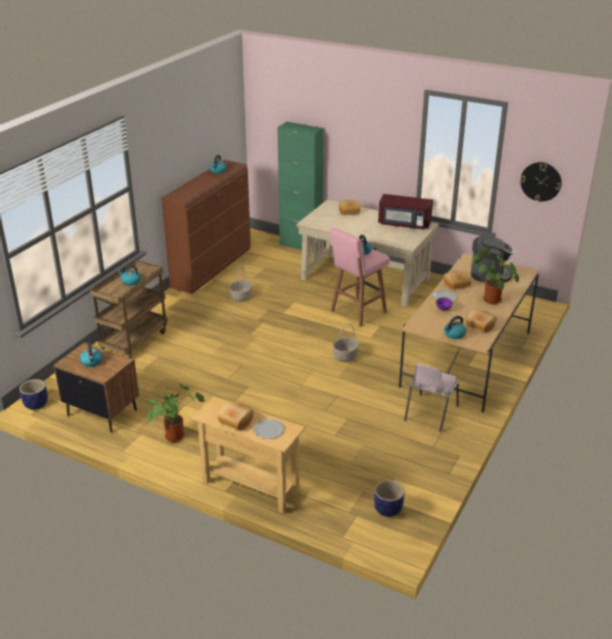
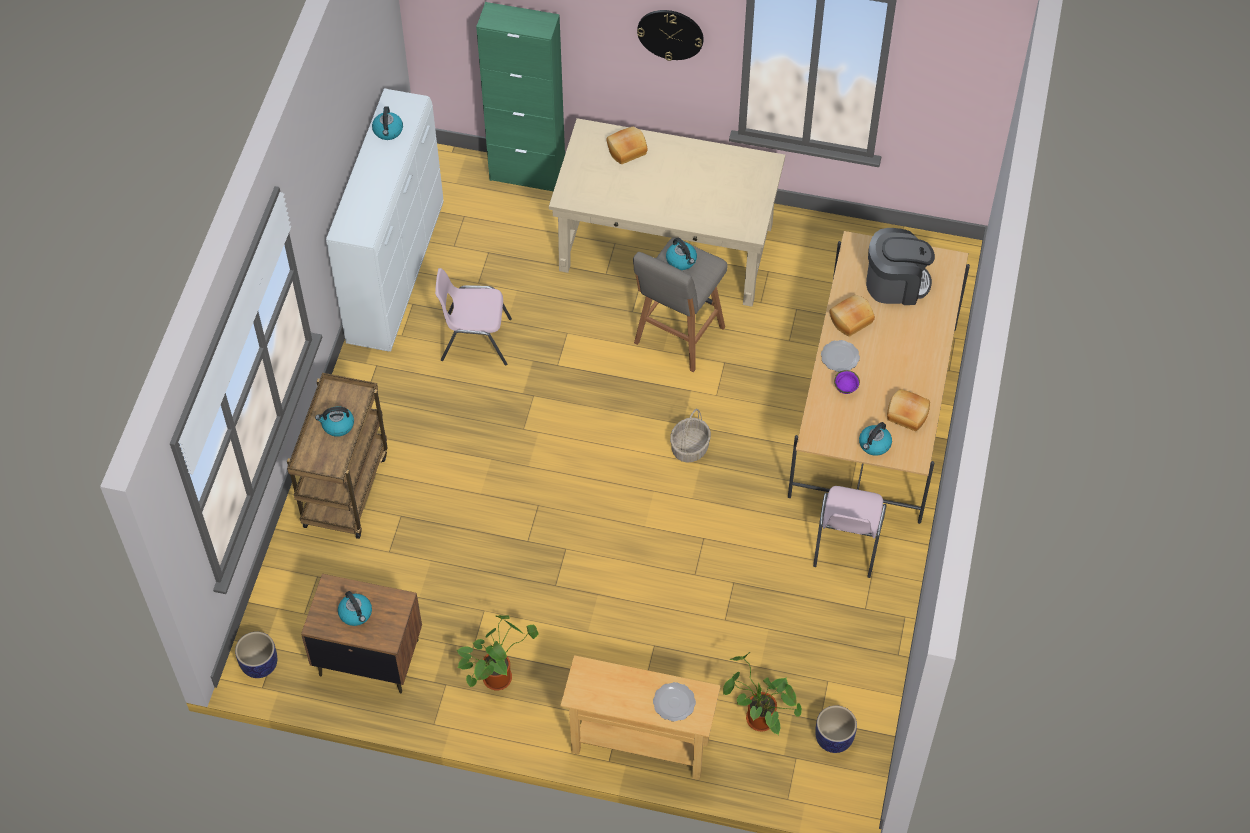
camera: 15 degrees left, 25 degrees up
brown dresser [161,160,251,294] -> white dresser [326,88,443,352]
bread [218,401,254,430] -> none
basket [229,267,252,302] -> pink chair [435,268,512,366]
pink stool [330,228,390,327] -> grey stool [633,238,728,372]
red microwave [378,194,433,229] -> none
potted plant [471,247,519,304] -> potted plant moved to [723,652,802,736]
wall clock [520,162,562,202] -> wall clock moved to [637,10,704,61]

